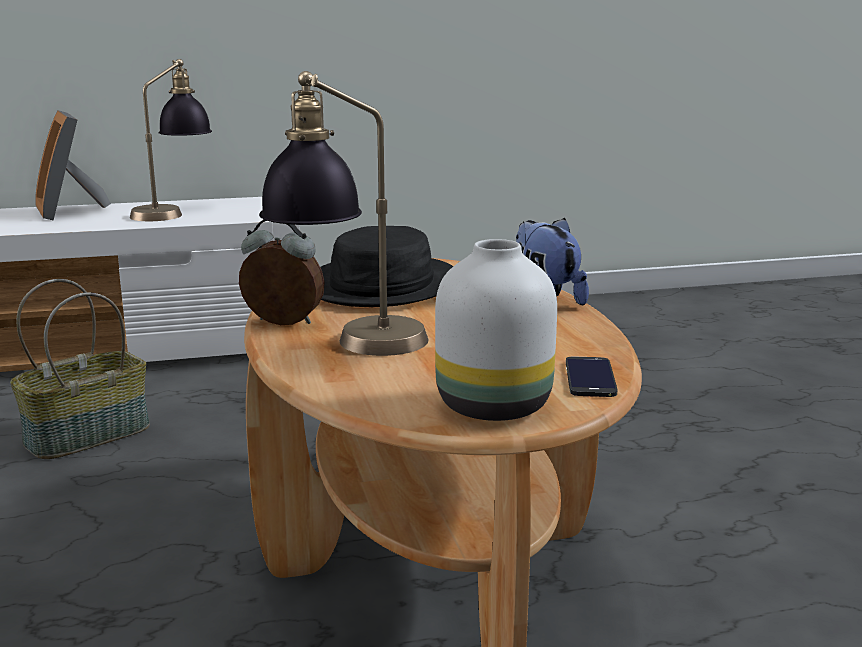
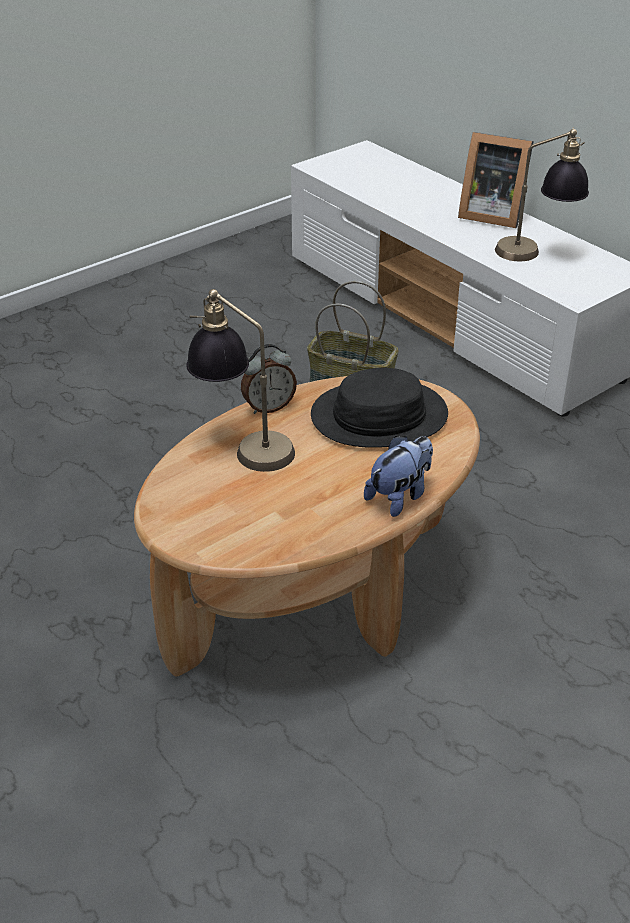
camera: 65 degrees right, 20 degrees up
picture frame [35,110,111,221] -> picture frame turned 105 degrees counterclockwise [458,132,534,228]
alarm clock [239,220,325,325] -> alarm clock turned 75 degrees clockwise [241,344,297,414]
white vase [435,239,557,421] -> none
phone [566,357,617,397] -> none

